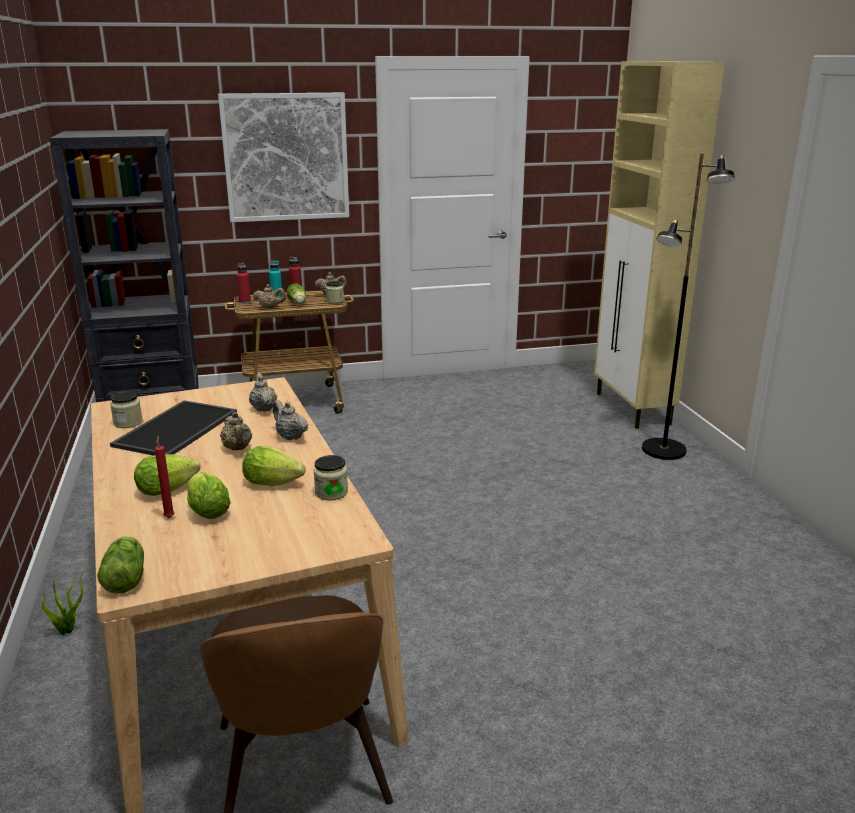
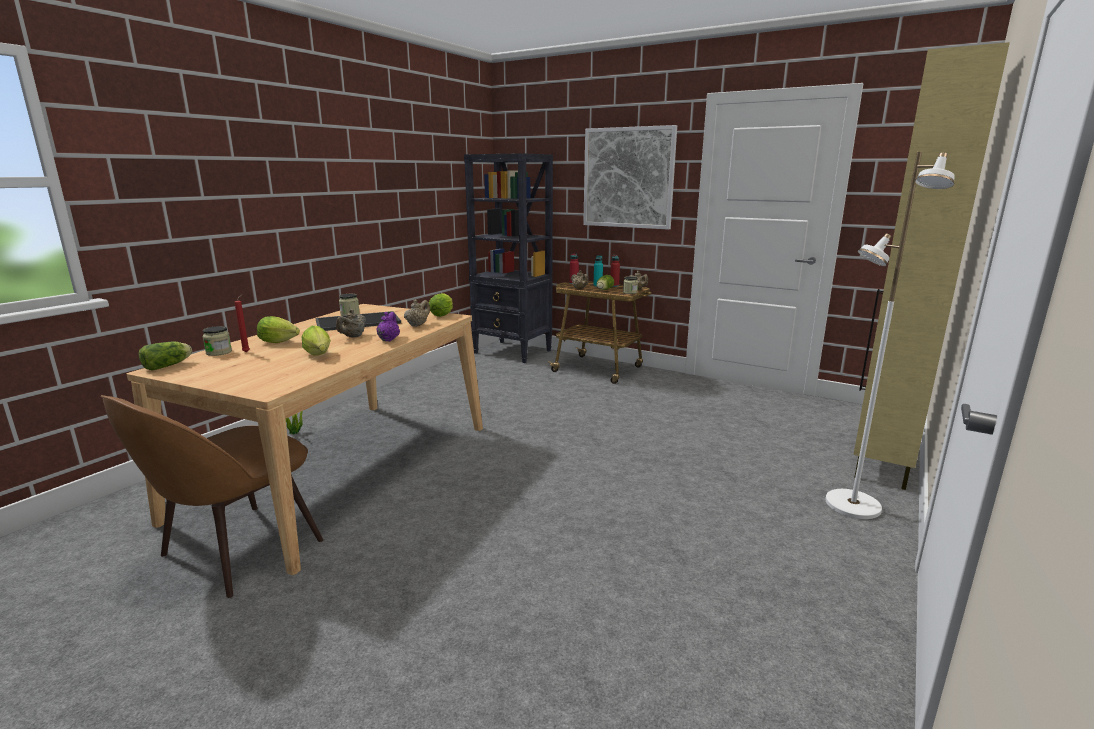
camera: 45 degrees right, 5 degrees down
lettuce [187,472,231,519] -> lettuce moved to [429,293,453,317]
beige teapot [273,400,308,440] -> purple teapot [376,312,400,342]
jar [314,455,348,500] -> jar moved to [203,326,232,356]
black floor lamp [642,153,735,460] -> white floor lamp [825,152,955,519]

